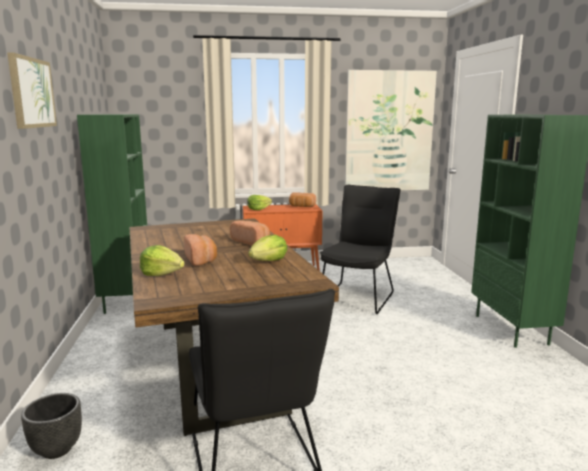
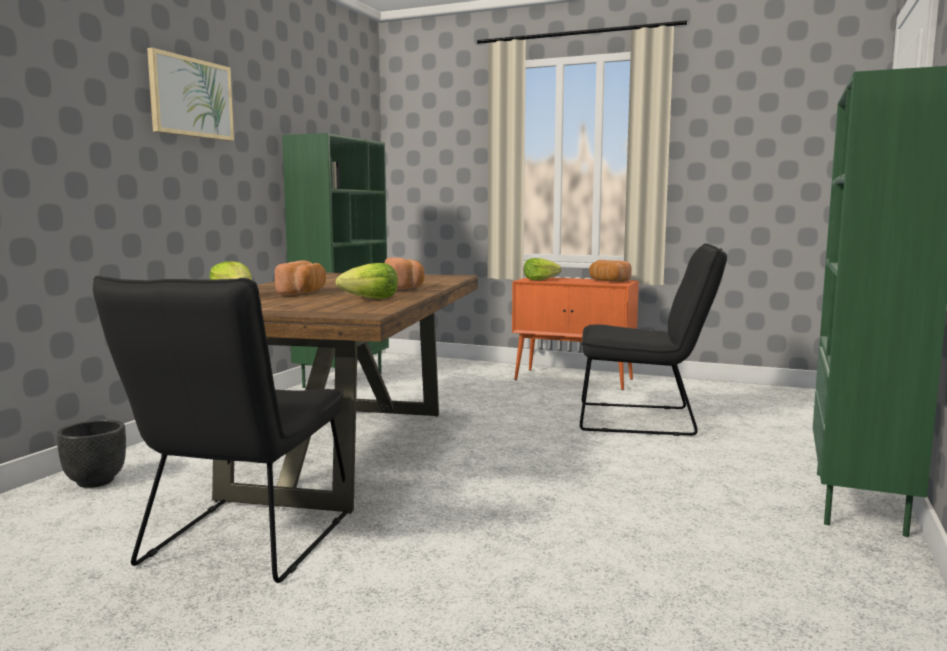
camera: 30 degrees right, 5 degrees down
black chair [320,185,401,314] -> black chair turned 45 degrees clockwise [580,244,727,436]
picture [345,70,437,190] -> none

